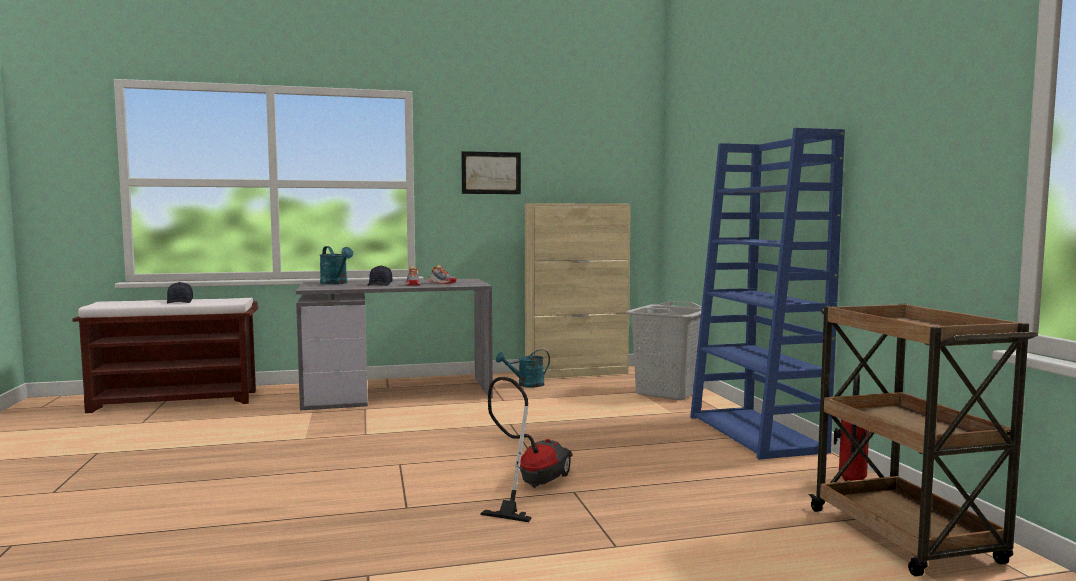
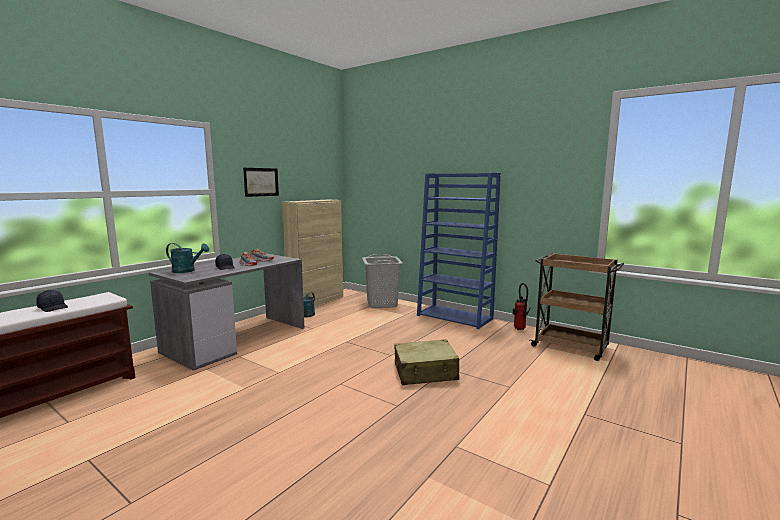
camera: 40 degrees left, 5 degrees up
vacuum cleaner [480,377,572,522] -> beige suitcase [394,339,459,385]

